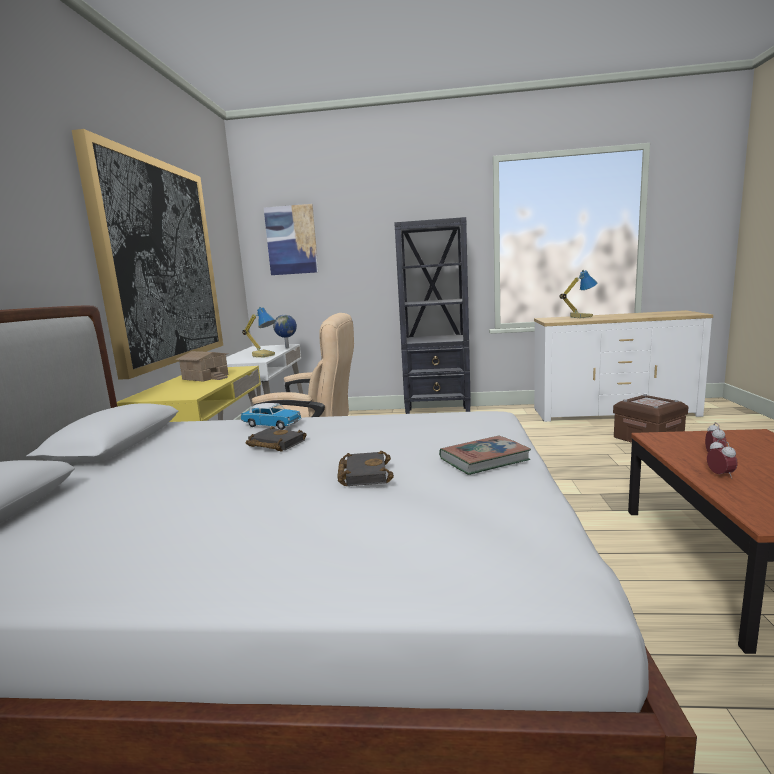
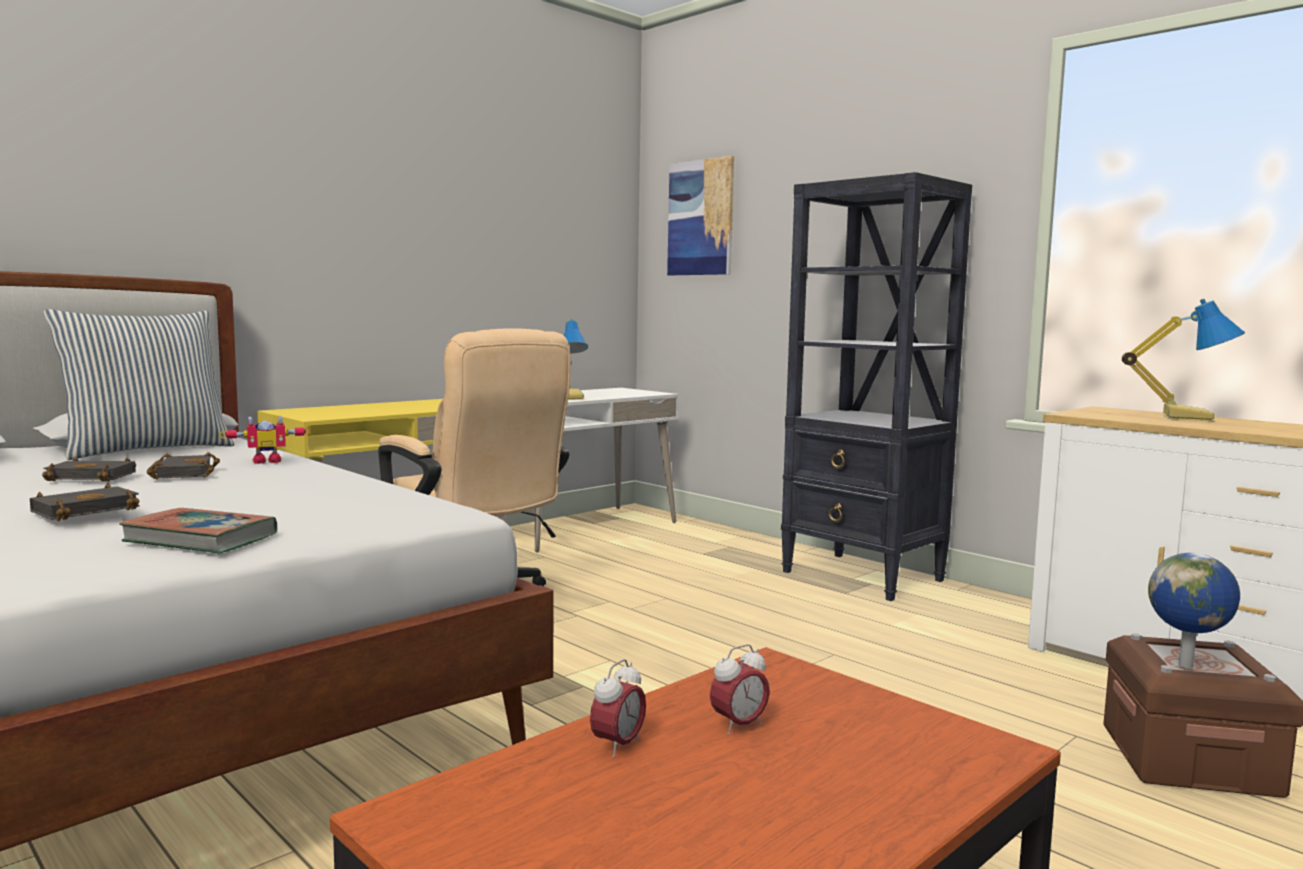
camera: 40 degrees right, 5 degrees down
picture [72,129,223,380] -> none
toy house [176,351,228,382] -> none
toy car [241,403,302,430] -> toy robot [219,415,312,464]
globe [273,315,297,349] -> globe moved to [1148,553,1240,668]
none -> black book [42,457,136,482]
none -> pillow [44,309,234,460]

